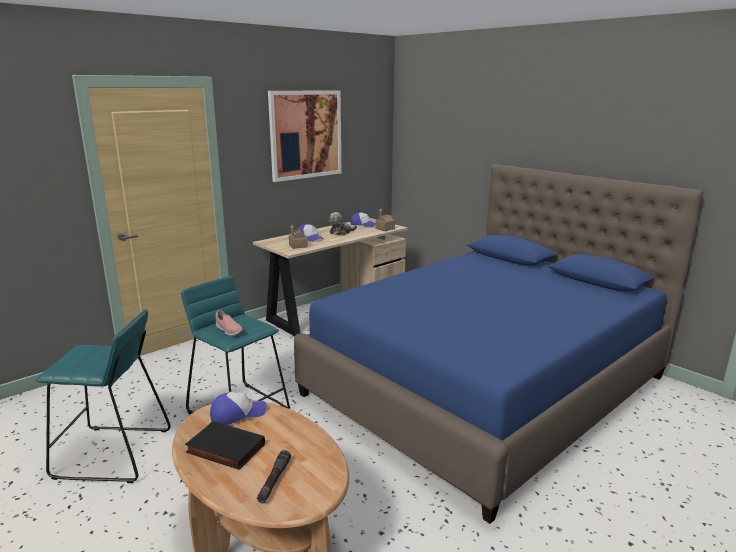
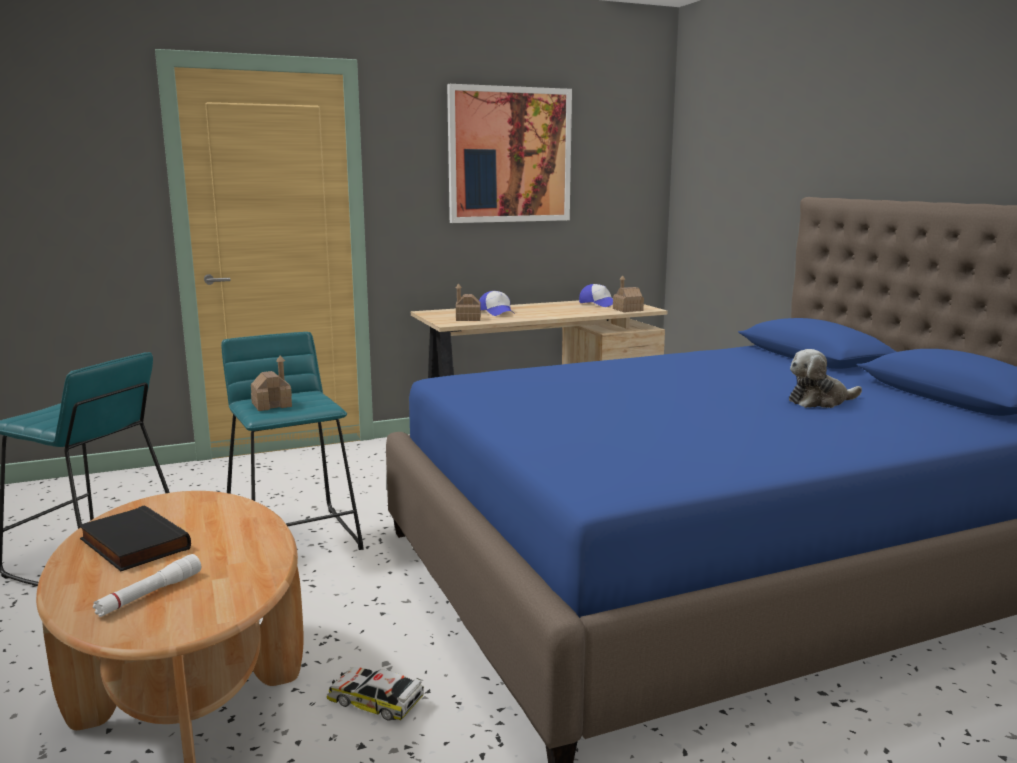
camera: 20 degrees right, 5 degrees down
cap [210,392,266,425] -> none
pink shoe [215,310,243,336] -> toy house [251,355,292,411]
black flashlight [257,450,291,503] -> white flashlight [93,554,201,617]
plush toy [329,212,357,235] -> plush toy moved to [789,349,862,408]
none -> toy car [327,667,424,721]

